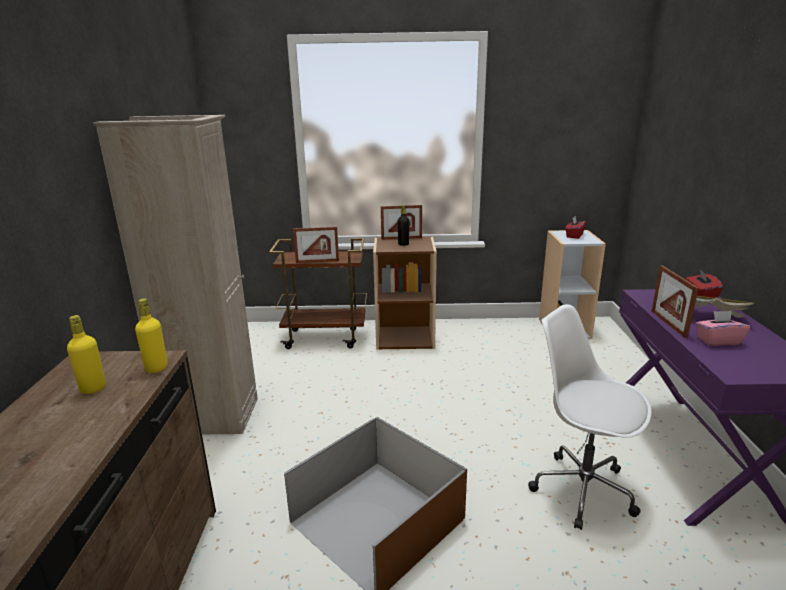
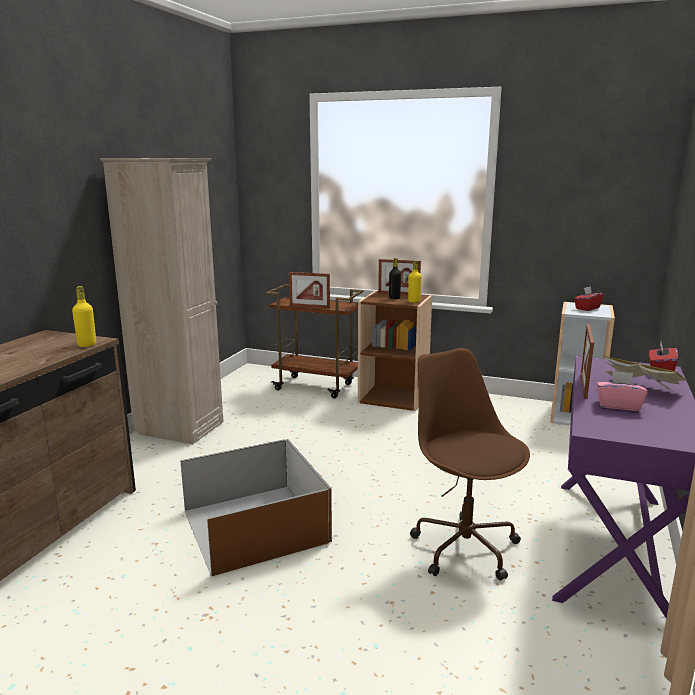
camera: 20 degrees right, 5 degrees down
yellow bottle [67,315,106,394] -> yellow bottle moved to [408,260,422,303]
white office chair [528,304,652,530] -> brown office chair [410,348,530,580]

